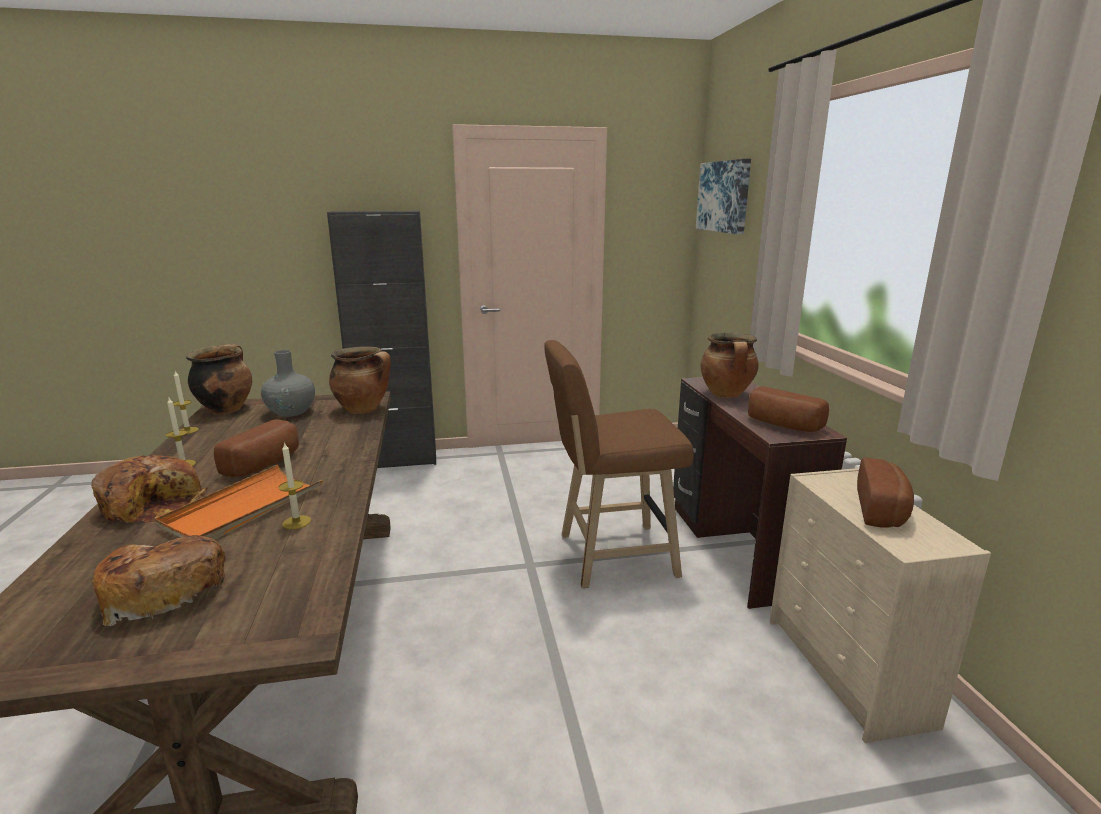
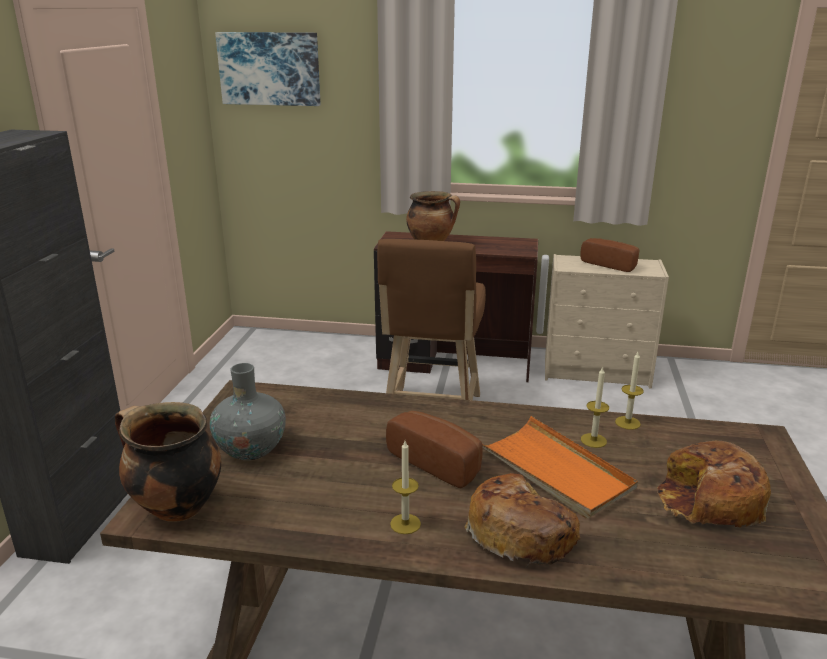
camera: 70 degrees left, 5 degrees up
candle [173,371,199,434] -> candle moved to [615,352,644,430]
cooking pot [329,347,391,414] -> none
bread [748,387,829,432] -> none

